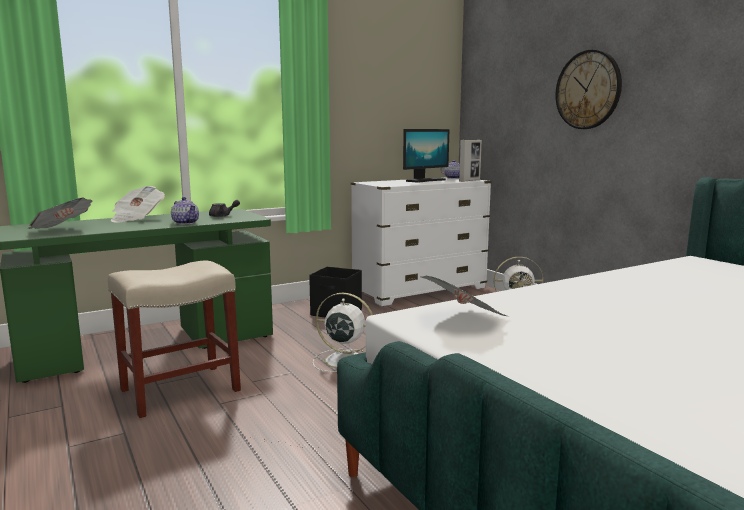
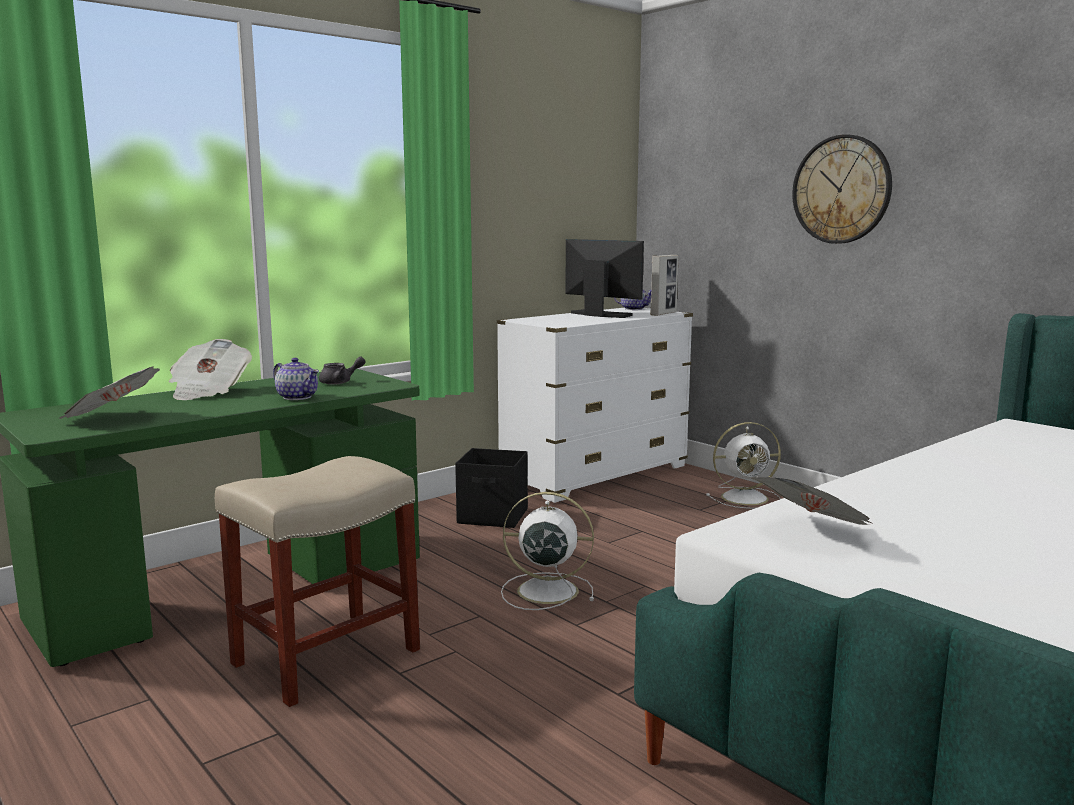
camera: 10 degrees left, 0 degrees up
monitor [403,129,450,183] -> monitor turned 90 degrees counterclockwise [565,239,644,318]

